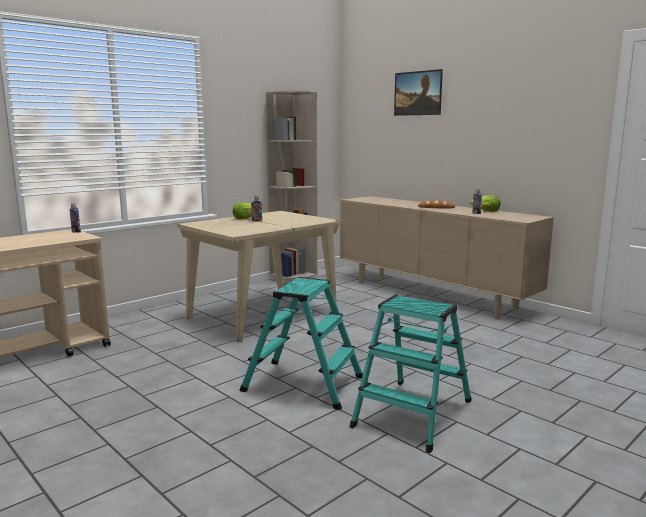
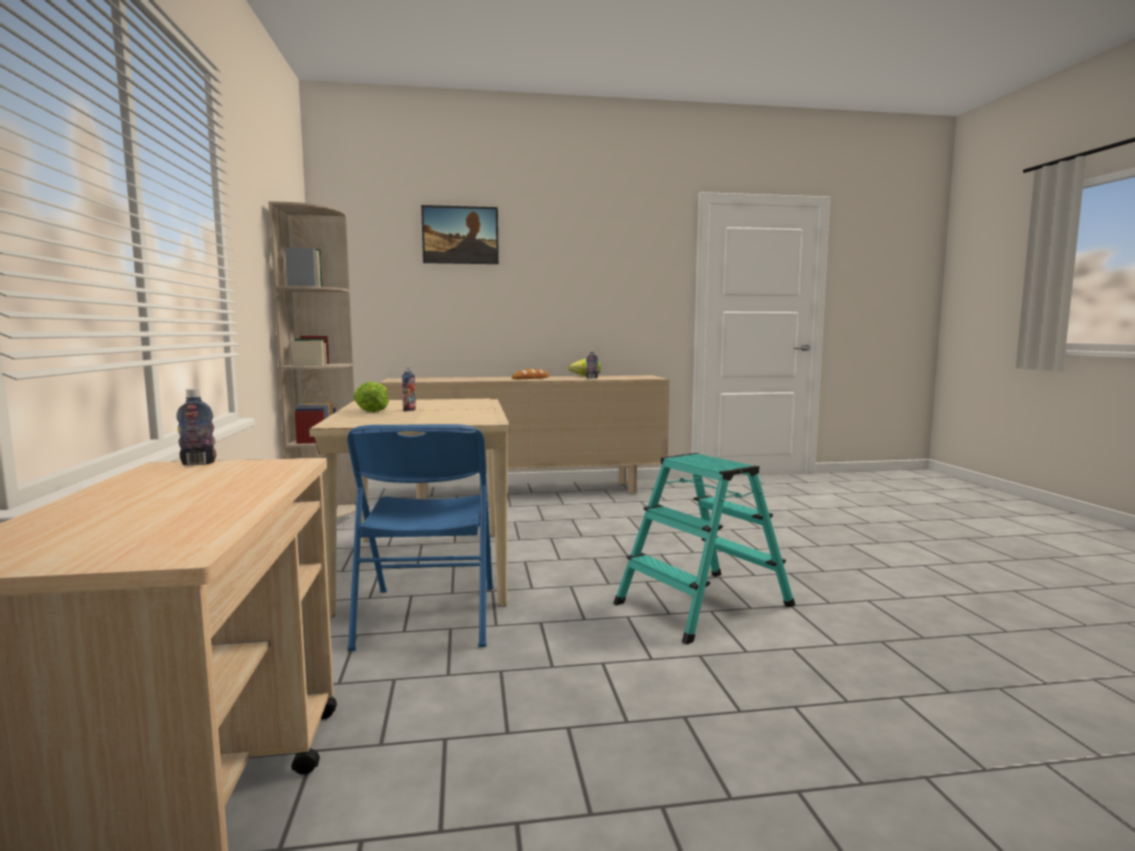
camera: 55 degrees left, 5 degrees down
turquoise step ladder [349,295,472,453] -> none
none -> blue chair [347,424,493,651]

